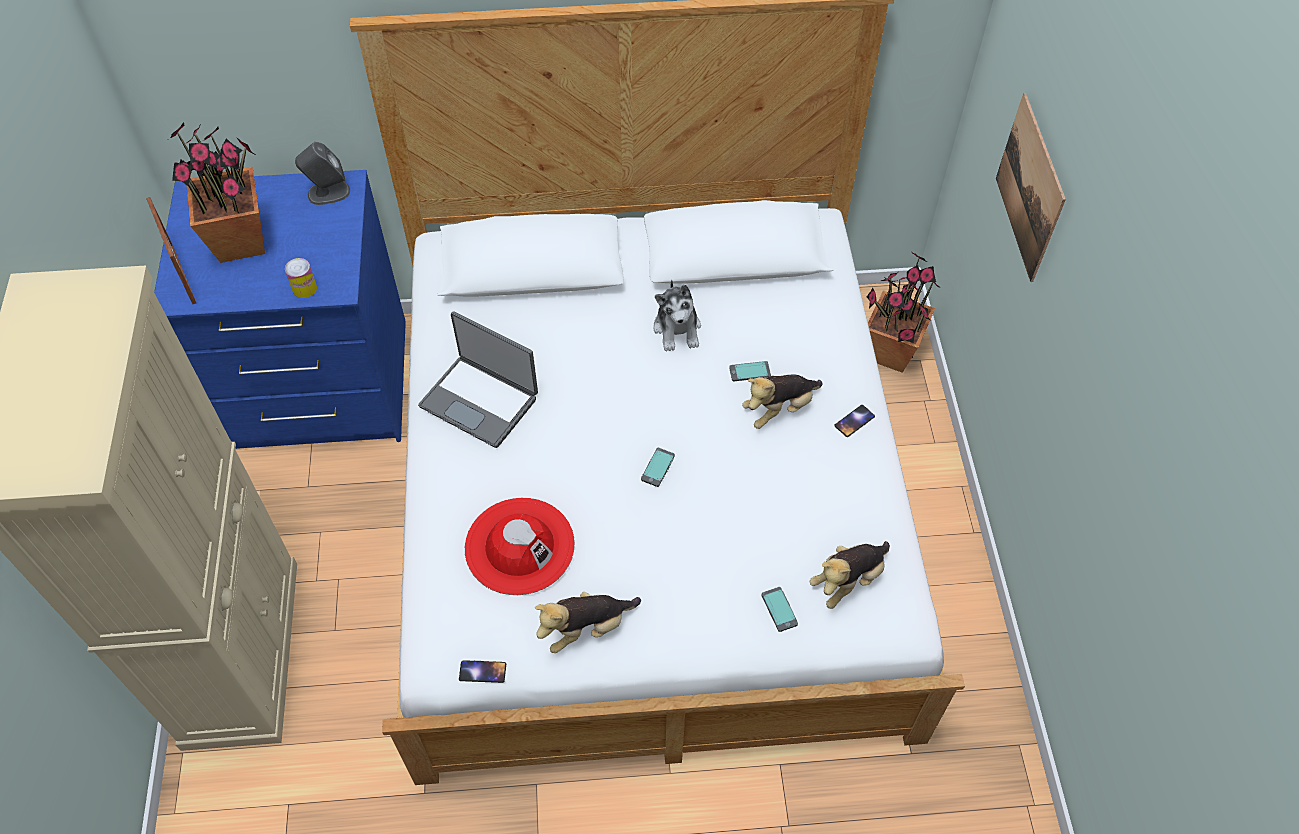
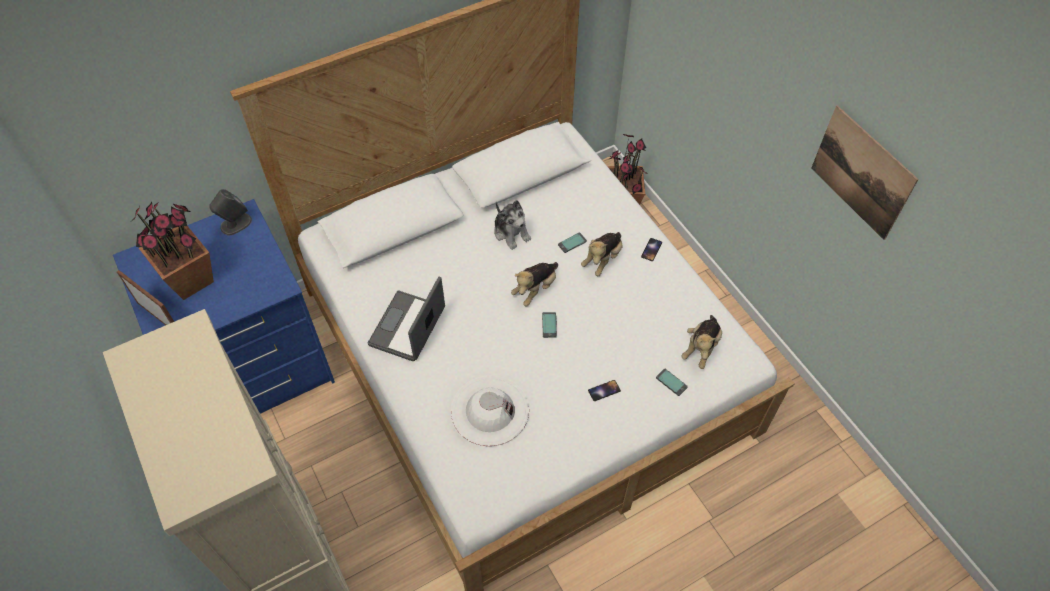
camera: 25 degrees left, 0 degrees up
can [285,258,317,298] -> none
laptop [418,311,538,448] -> laptop turned 105 degrees clockwise [368,277,445,361]
phone [459,660,506,683] -> phone moved to [588,380,621,401]
red hat [465,498,575,595] -> white hat [451,376,529,446]
plush toy [535,592,641,653] -> plush toy moved to [511,262,558,306]
picture [996,93,1066,282] -> picture moved to [811,105,919,240]

